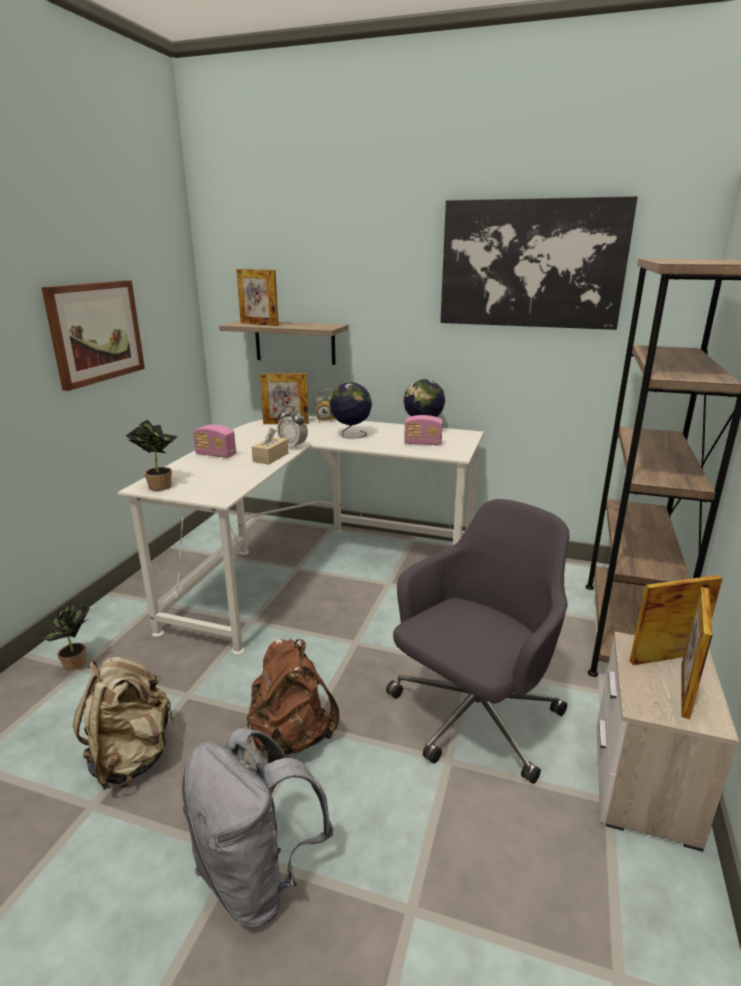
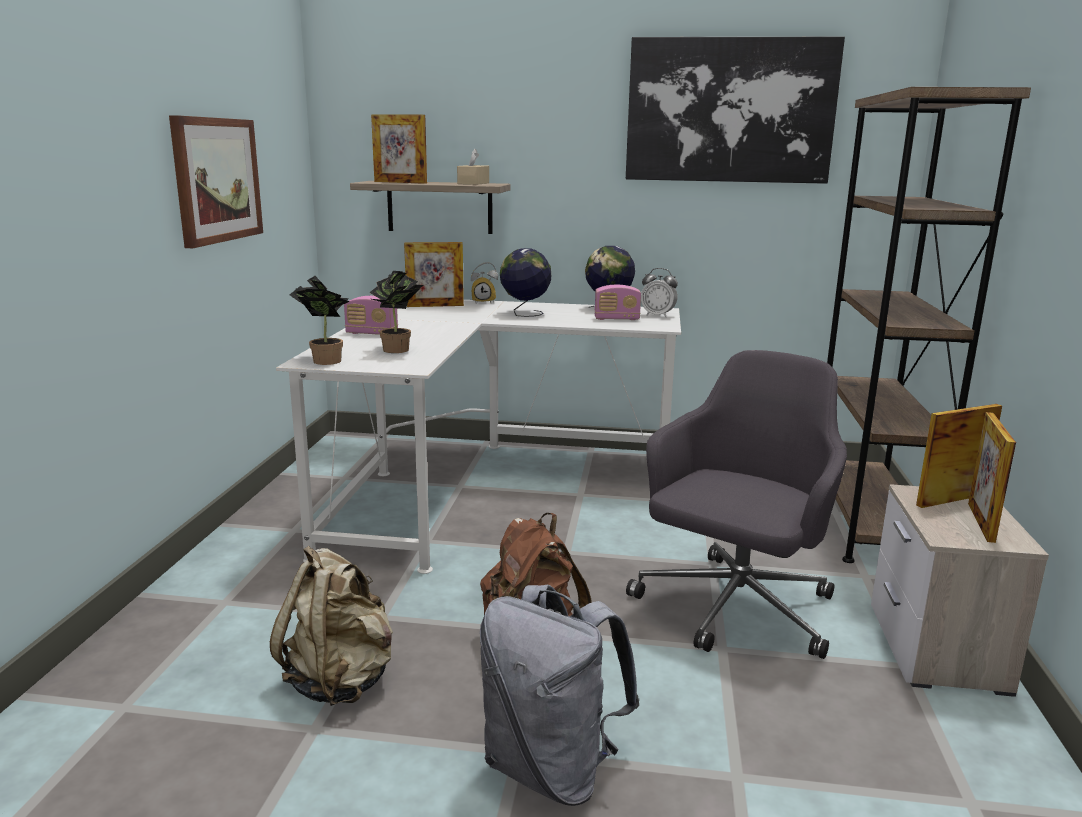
camera: 10 degrees left, 5 degrees down
potted plant [37,603,90,671] -> potted plant moved to [369,271,424,353]
beige tissue box [252,428,288,465] -> beige tissue box moved to [457,149,489,185]
alarm clock [277,406,308,449] -> alarm clock moved to [641,268,678,318]

